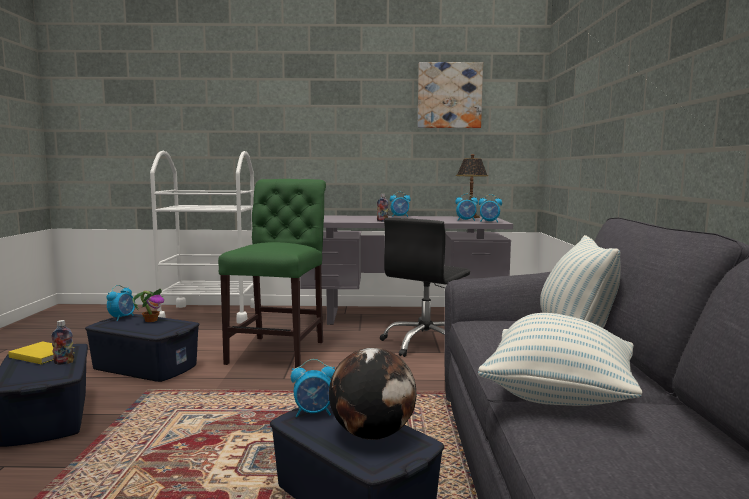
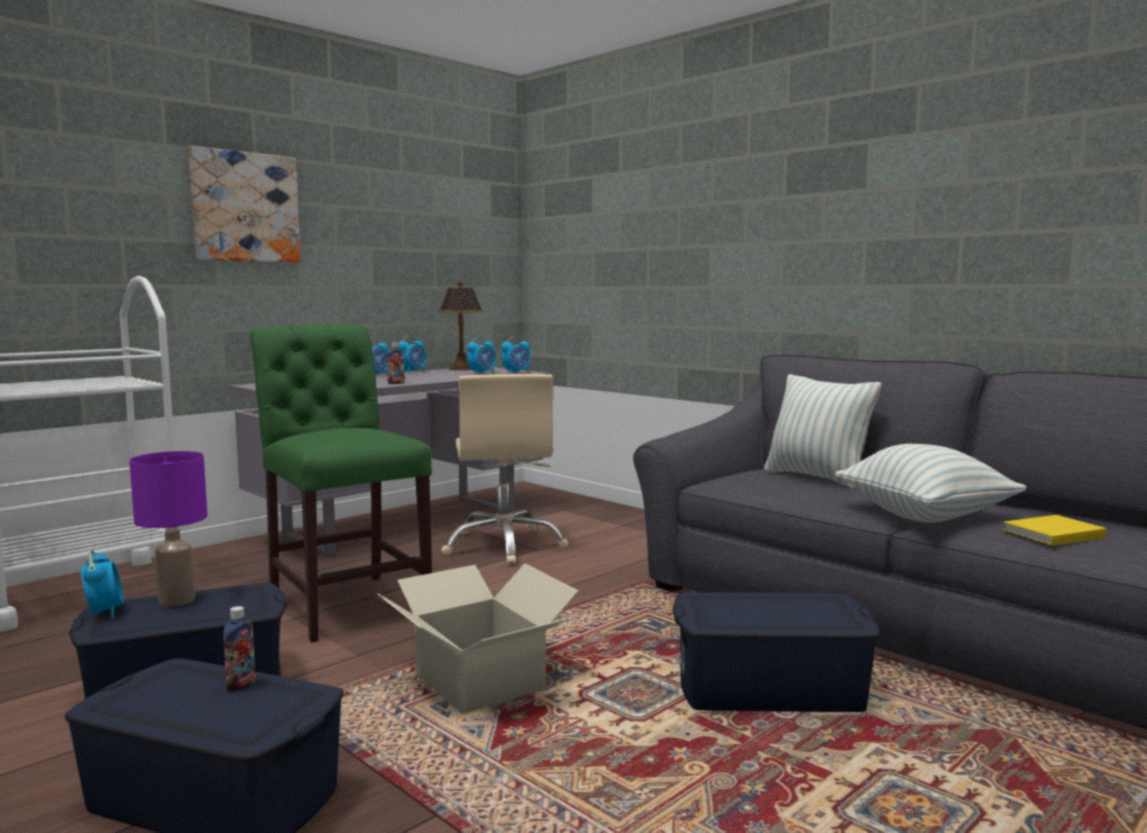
camera: 45 degrees left, 0 degrees up
yellow book [8,341,74,365] -> yellow book moved to [1003,515,1106,546]
potted plant [132,289,164,322] -> purple table lamp [129,451,207,607]
alarm clock [291,359,335,417] -> alarm clock moved to [399,336,426,373]
globe [329,348,416,440] -> none
black office chair [380,218,470,357] -> beige office chair [441,374,568,565]
picture [418,62,483,128] -> picture moved to [188,146,301,262]
none -> cardboard box [377,564,579,714]

